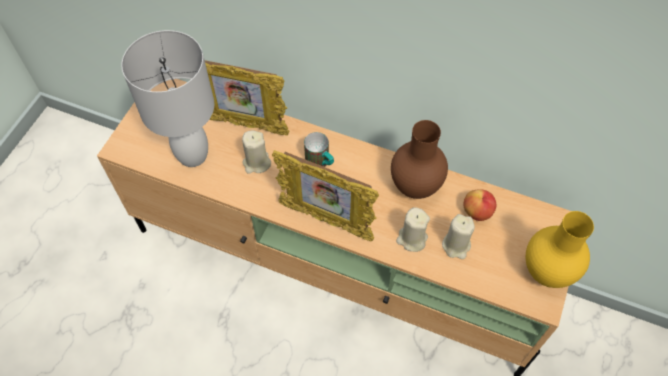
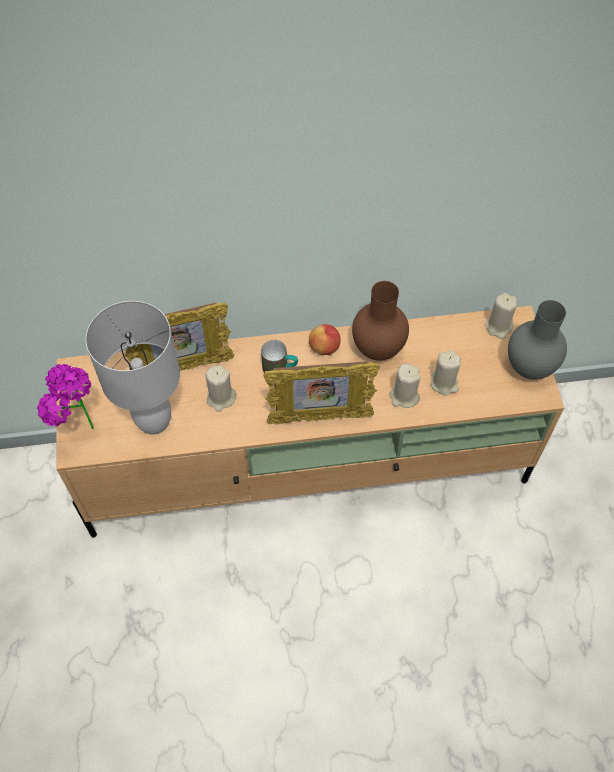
camera: 30 degrees left, 0 degrees up
apple [464,189,496,221] -> apple moved to [309,324,341,355]
yellow vase [526,211,594,288] -> grey vase [508,300,567,380]
none -> potted plant [37,364,94,430]
none -> beige candle [485,293,517,339]

